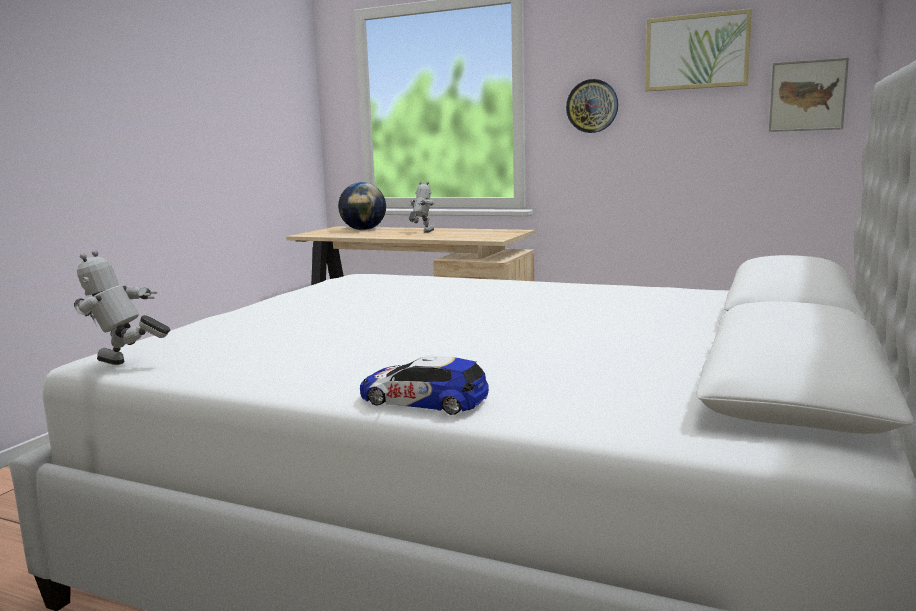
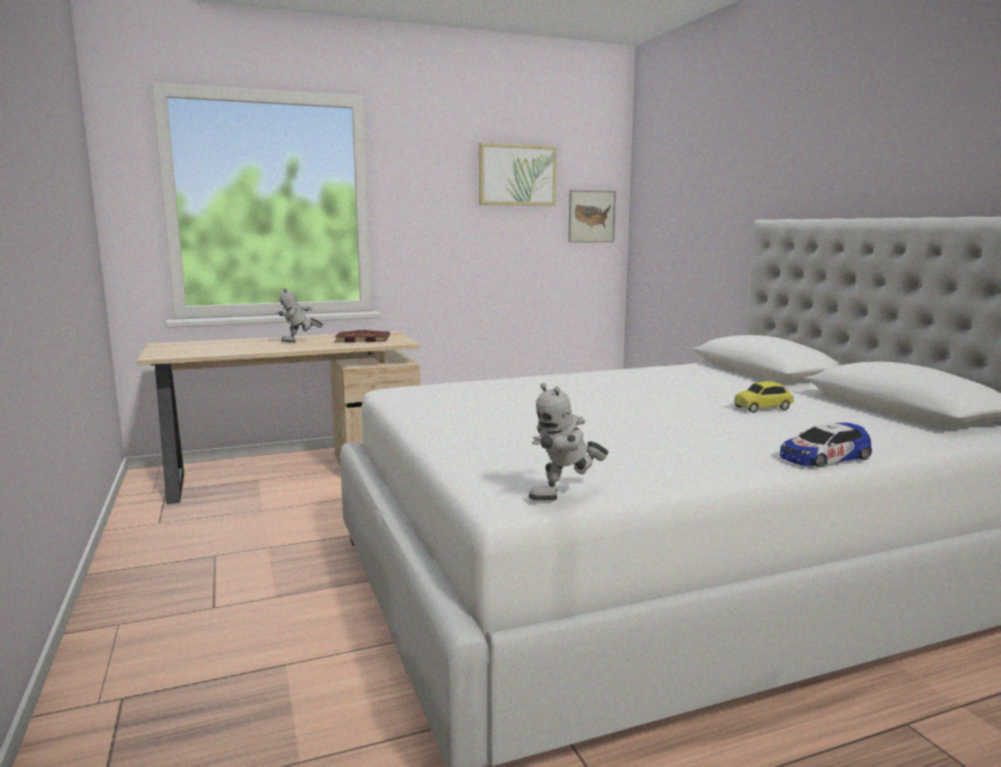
camera: 45 degrees left, 0 degrees up
globe [338,182,386,230] -> none
toy robot [409,182,434,233] -> toy robot turned 90 degrees counterclockwise [276,288,324,343]
wall clock [566,79,618,133] -> none
none -> book [334,330,390,342]
none -> toy car [734,381,794,413]

